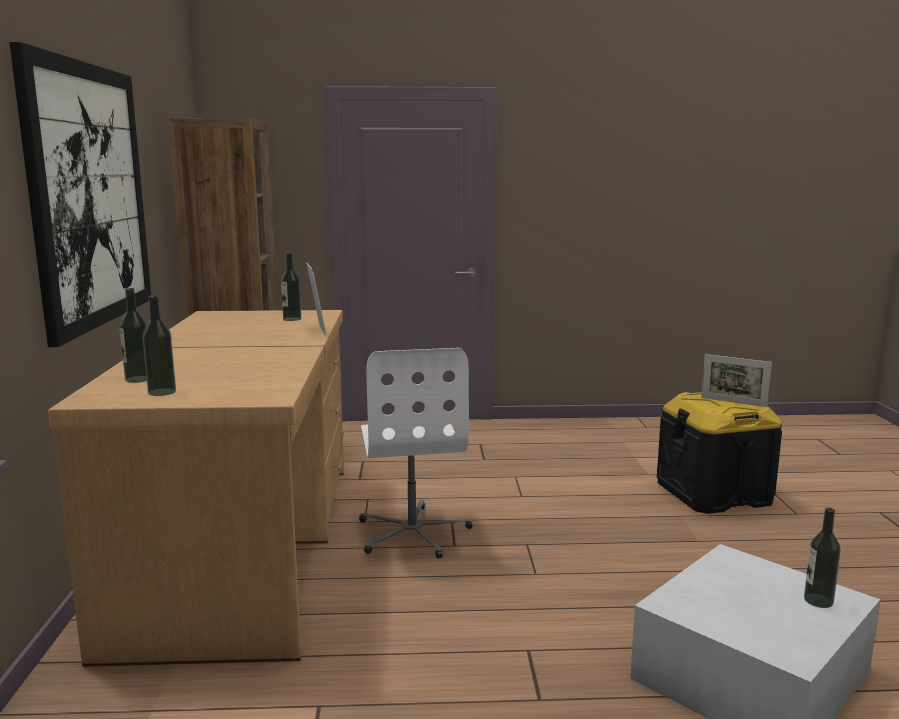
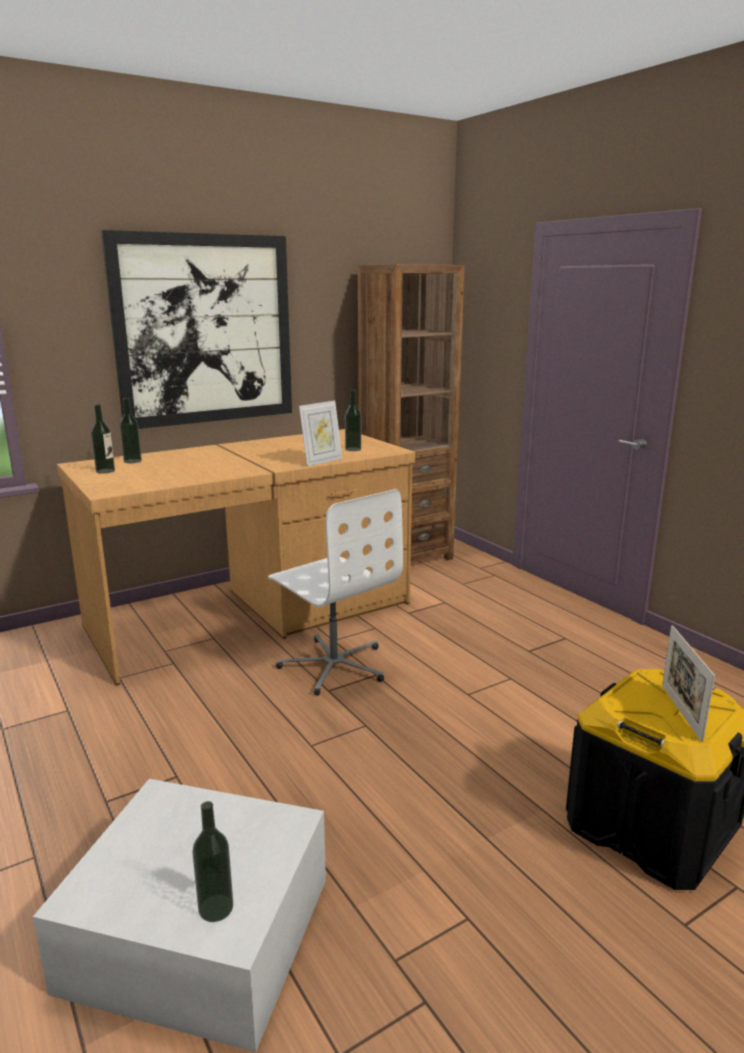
camera: 60 degrees right, 5 degrees up
white office chair [359,348,473,558] -> white office chair turned 90 degrees counterclockwise [268,489,403,696]

